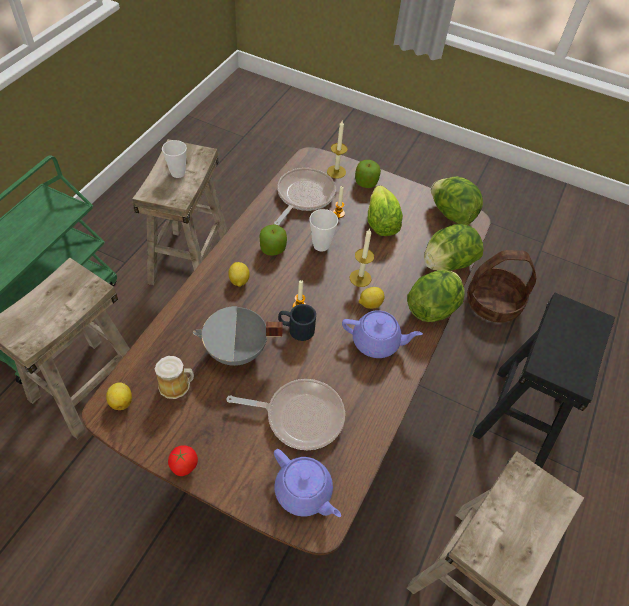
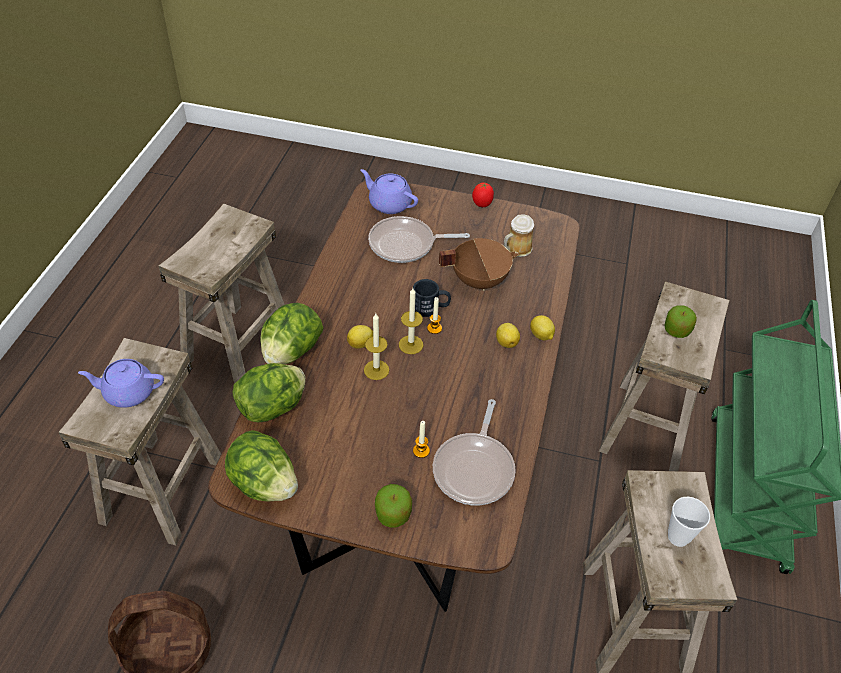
camera: 170 degrees right, 5 degrees down
lemon [106,382,132,410] -> lemon moved to [530,315,555,340]
grey cooking pot [193,306,283,366] -> brown cooking pot [439,238,519,291]
apple [259,224,287,256] -> apple moved to [664,305,697,338]
cup [309,209,338,252] -> none
candle [327,120,348,179] -> candle moved to [399,288,423,354]
purple teapot [342,310,423,358] -> purple teapot moved to [78,359,164,408]
lettuce [368,185,403,236] -> none
black stool [473,293,615,468] -> beige stool [58,338,221,546]

